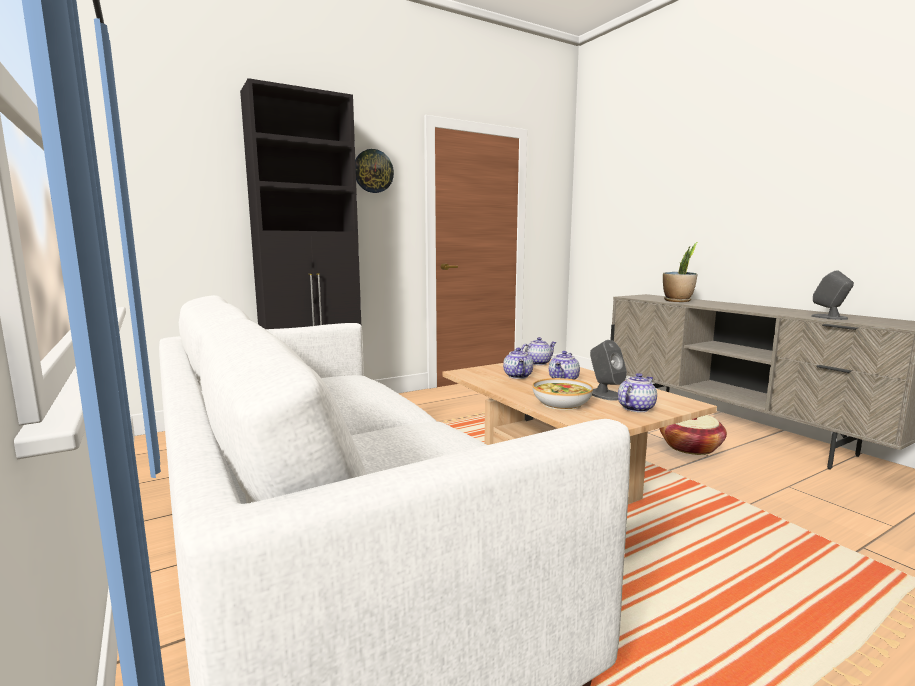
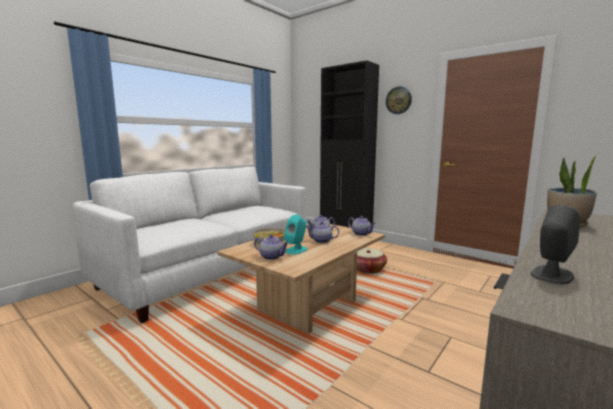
camera: 70 degrees right, 0 degrees up
grey speaker [590,340,627,401] -> turquoise speaker [284,215,307,254]
basket [659,415,727,455] -> basket moved to [357,248,387,274]

